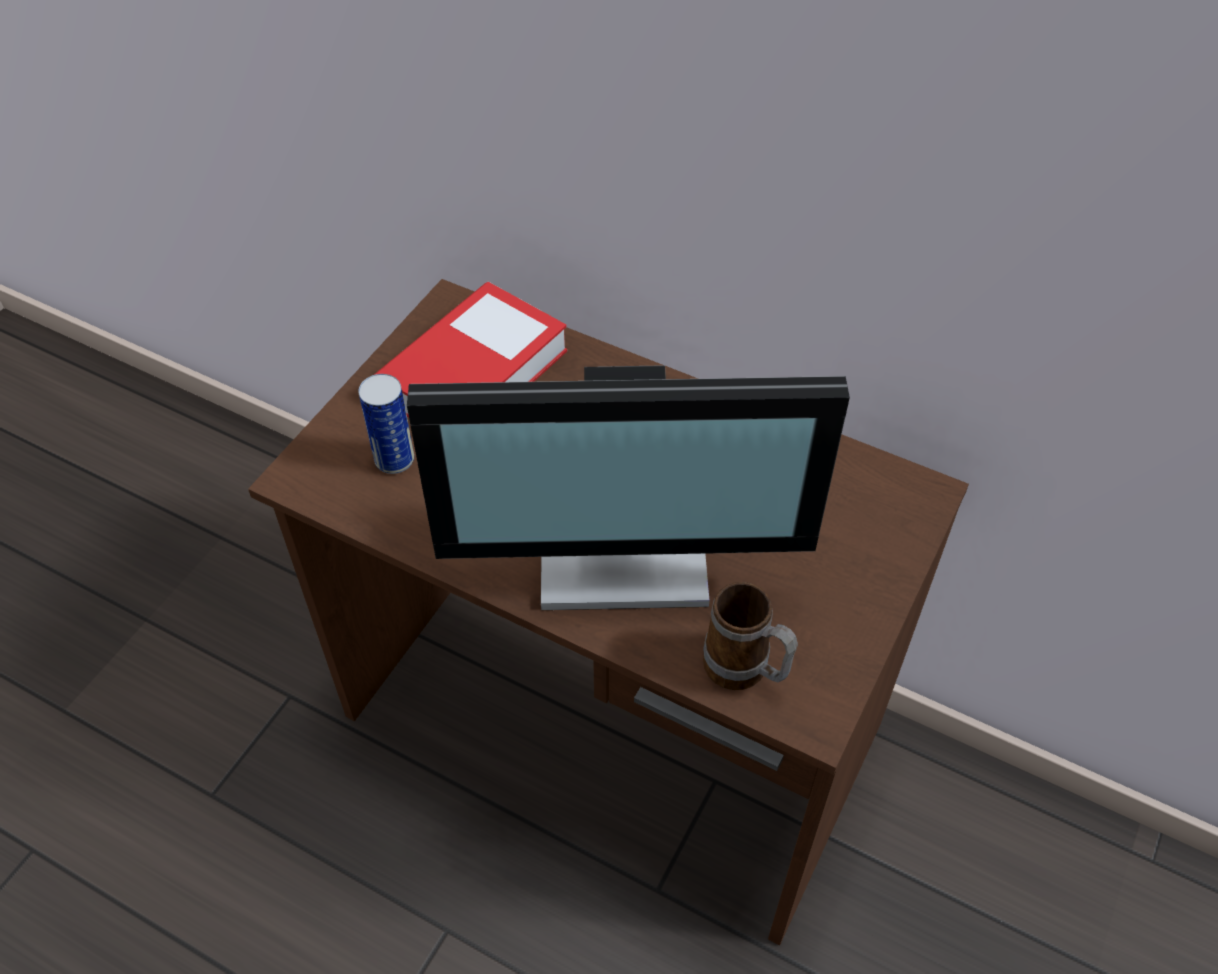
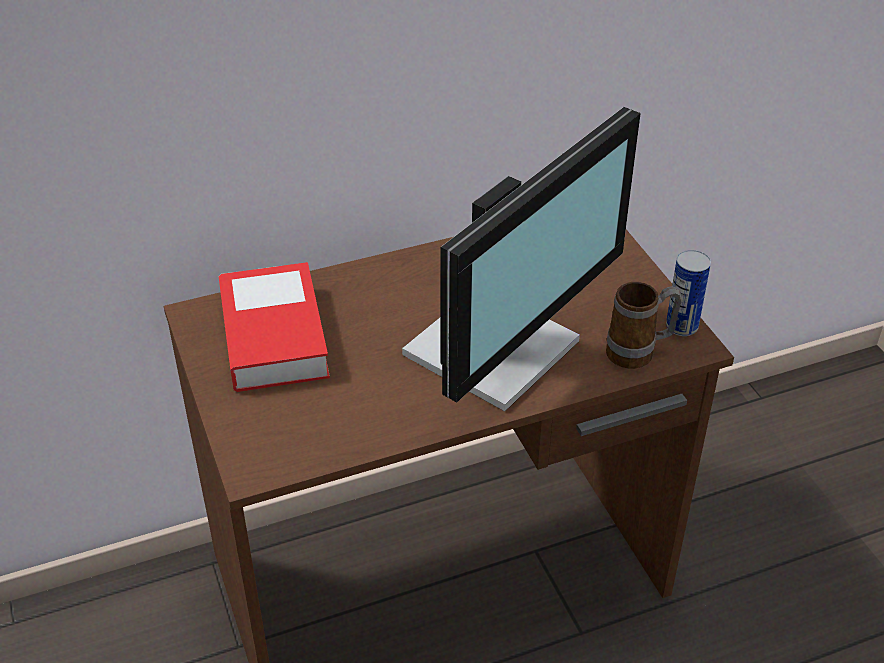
camera: 50 degrees left, 10 degrees down
can [358,374,414,474] -> can moved to [666,250,711,336]

